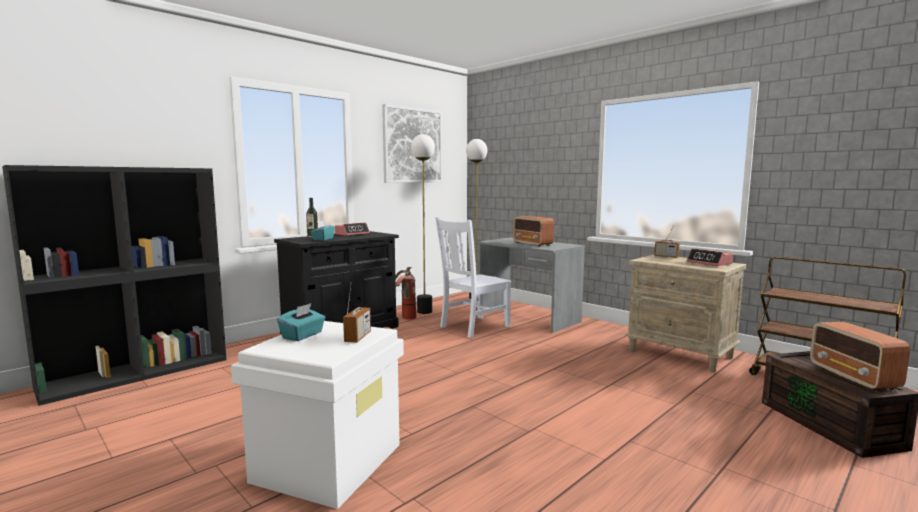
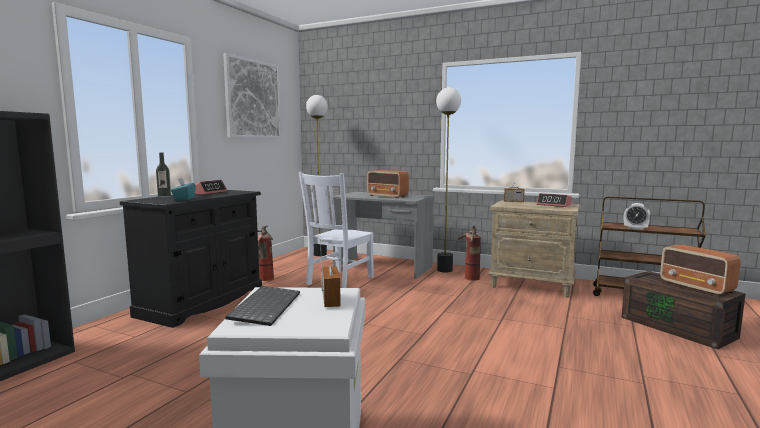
camera: 20 degrees left, 0 degrees up
turquoise tissue box [277,303,325,341] -> keyboard [226,286,300,326]
floor lamp [411,134,435,314] -> floor lamp moved to [436,87,461,273]
none -> fire extinguisher [455,225,481,281]
none -> alarm clock [624,203,650,230]

